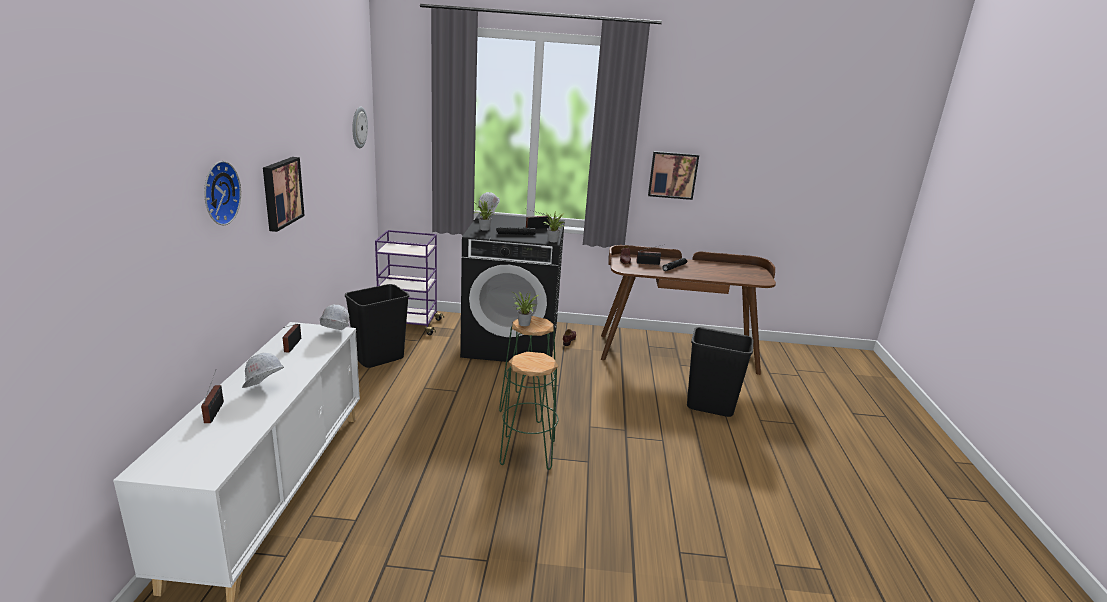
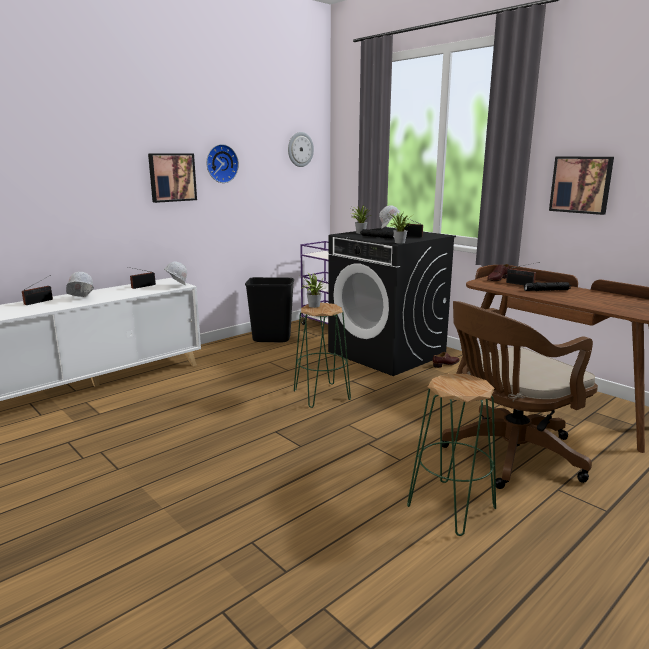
camera: 45 degrees right, 5 degrees down
wall clock [204,161,241,225] -> wall clock moved to [206,144,239,183]
green stool [500,352,559,470] -> green stool moved to [407,374,496,536]
black trash can [687,327,753,417] -> brown office chair [442,301,598,489]

